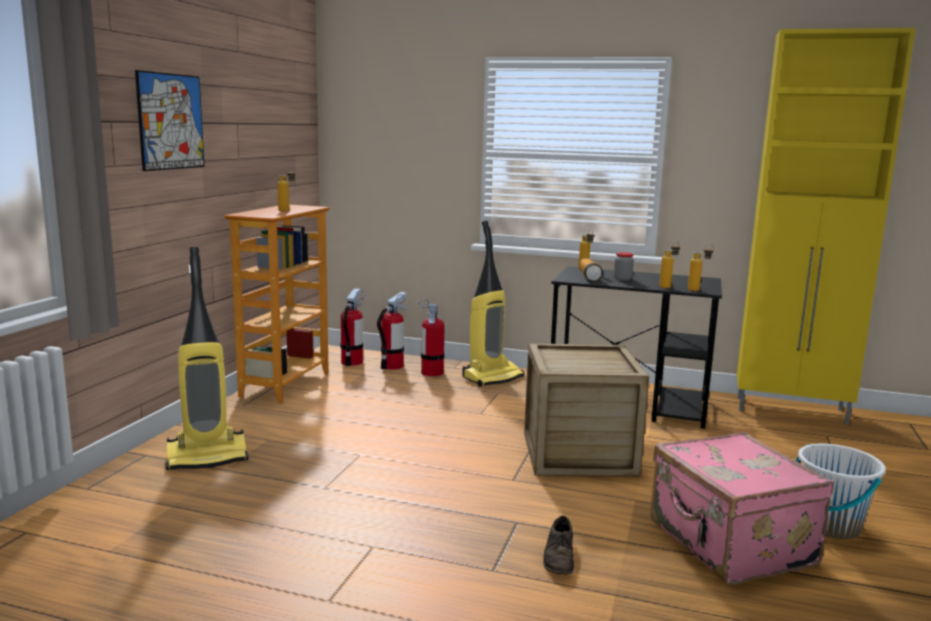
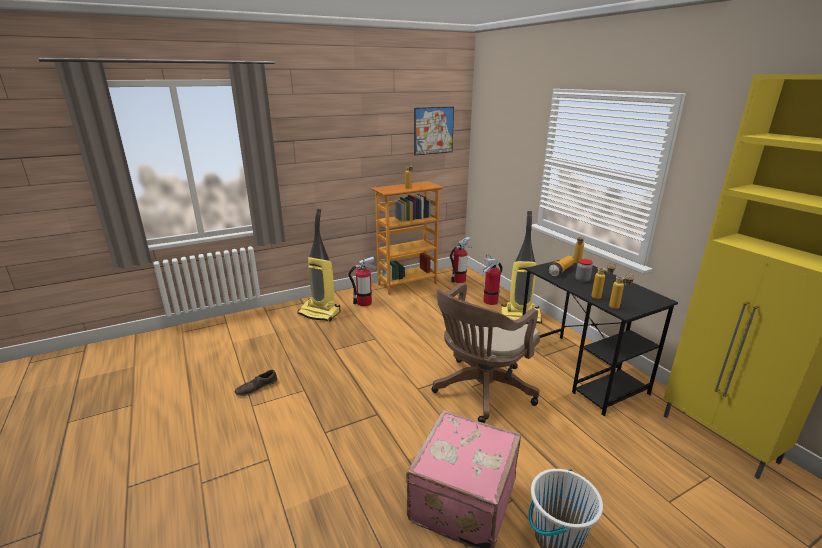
camera: 45 degrees right, 10 degrees up
picture [135,70,205,171] -> picture moved to [414,107,454,155]
fire extinguisher [377,292,408,370] -> fire extinguisher moved to [348,256,377,307]
crate [524,343,649,477] -> brown office chair [431,283,540,423]
brown shoe [543,516,574,574] -> brown shoe moved to [235,370,277,396]

